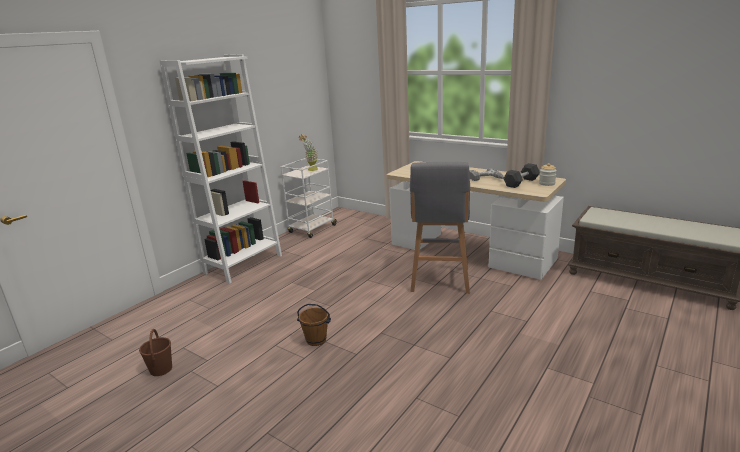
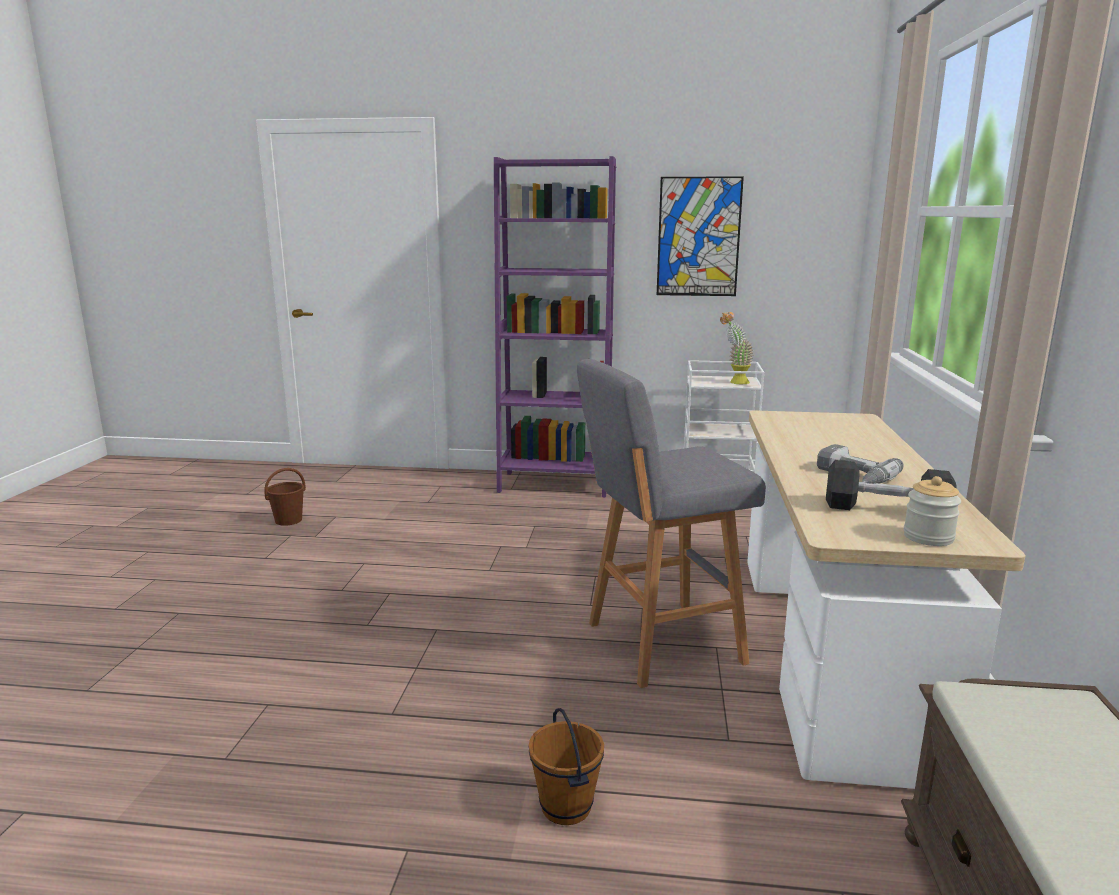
camera: 60 degrees right, 5 degrees down
white bookcase [160,54,282,283] -> purple bookcase [494,156,616,497]
brown bucket [297,304,331,346] -> brown bucket moved to [529,708,604,825]
none -> picture [657,176,744,296]

